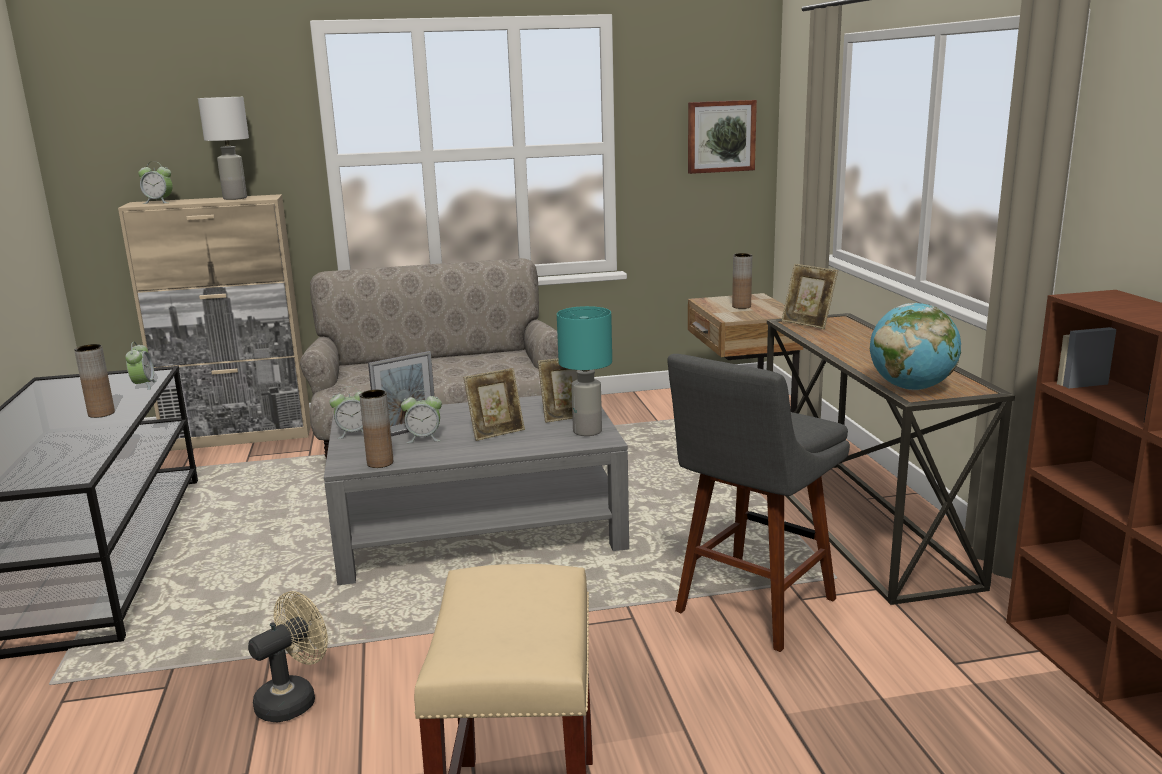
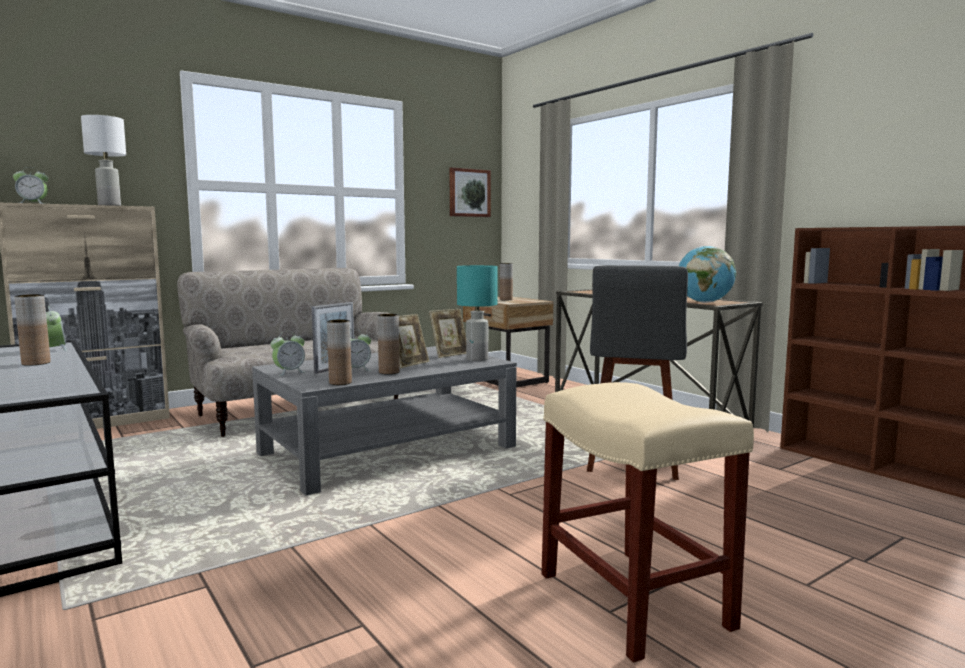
camera: 25 degrees left, 10 degrees down
beige fan [248,591,328,722] -> none
picture frame [781,264,838,329] -> none
none -> brown vase [377,314,400,374]

